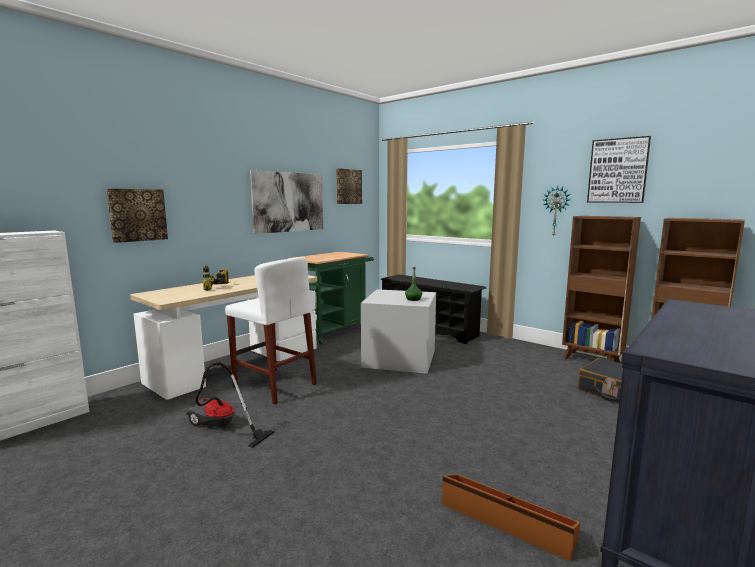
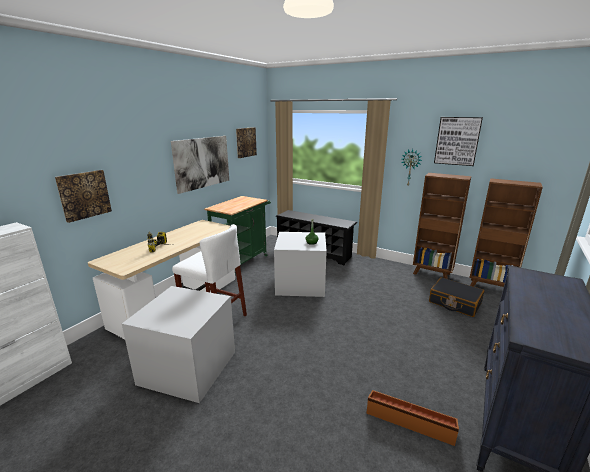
camera: 10 degrees left, 10 degrees up
vacuum cleaner [187,362,275,448] -> grey storage box [122,286,235,403]

